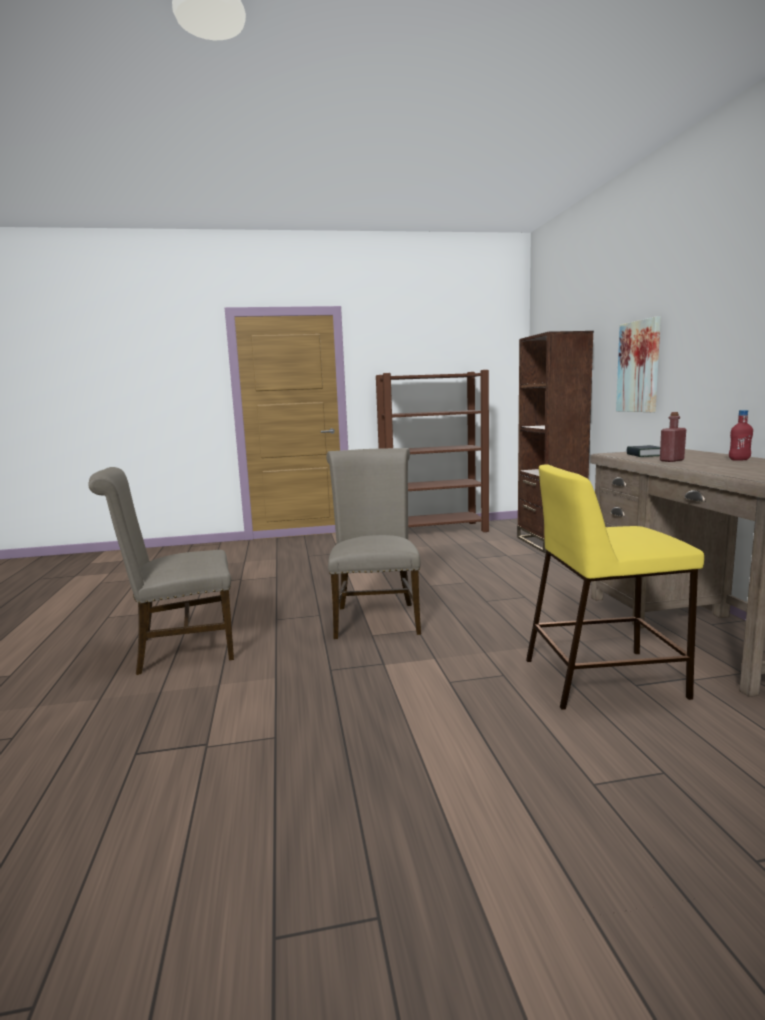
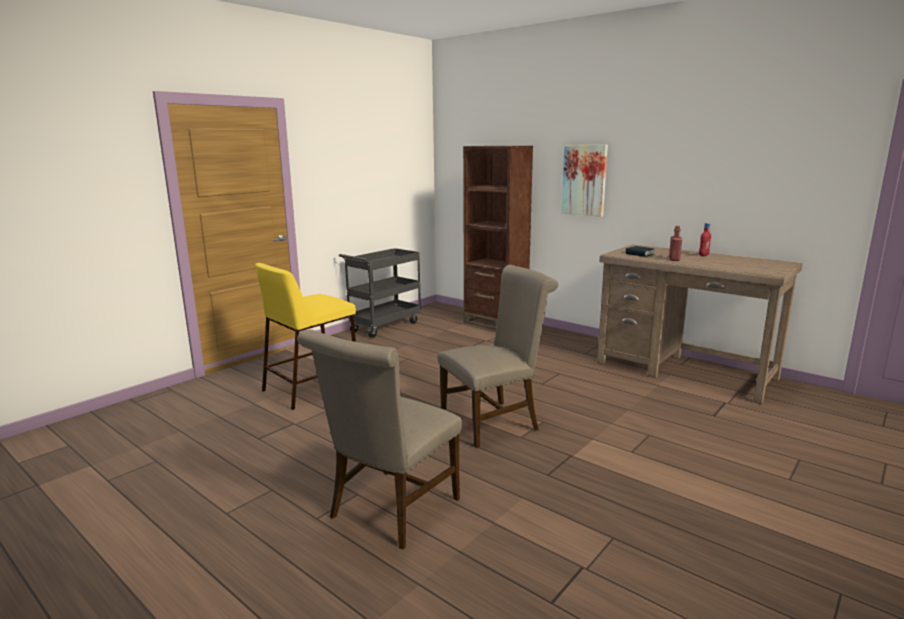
camera: 40 degrees left, 5 degrees up
beige chair [326,448,421,639] -> beige chair turned 105 degrees clockwise [437,265,559,448]
brown bookcase [376,370,489,532] -> grey cart [339,248,421,338]
yellow stool [526,464,704,710] -> yellow stool moved to [255,263,356,410]

